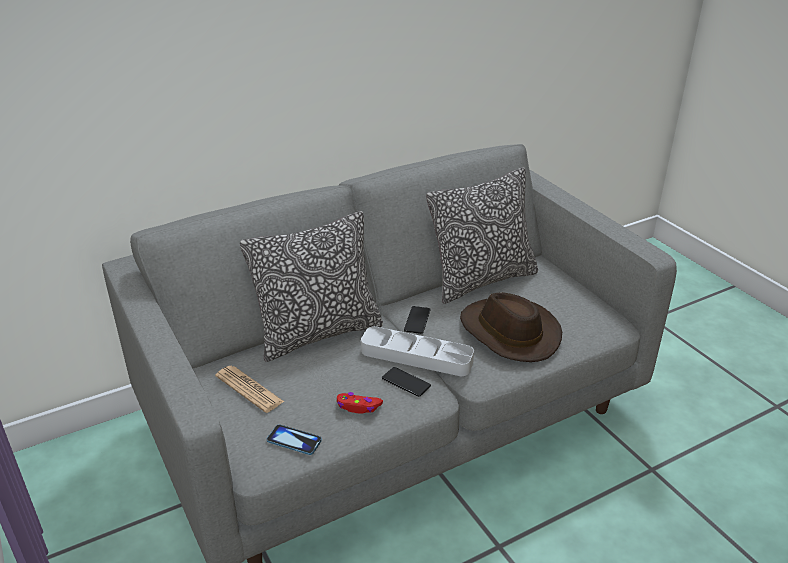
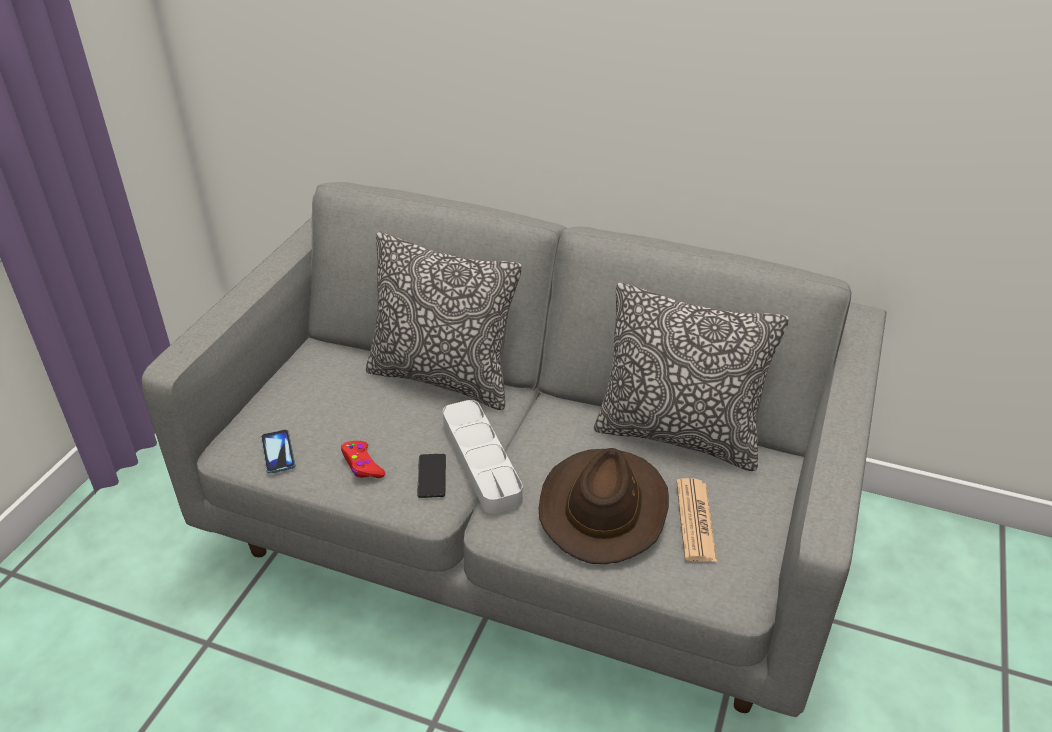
camera: 50 degrees right, 5 degrees up
newspaper [215,366,284,413] -> newspaper moved to [676,478,717,562]
phone [404,306,430,334] -> none

